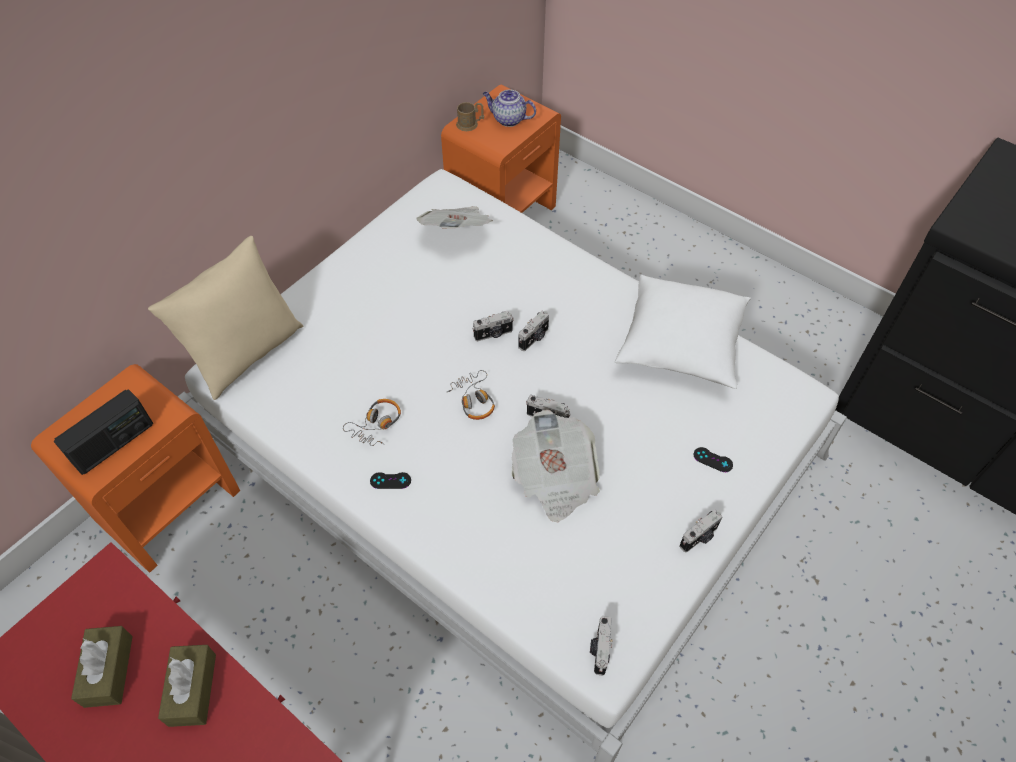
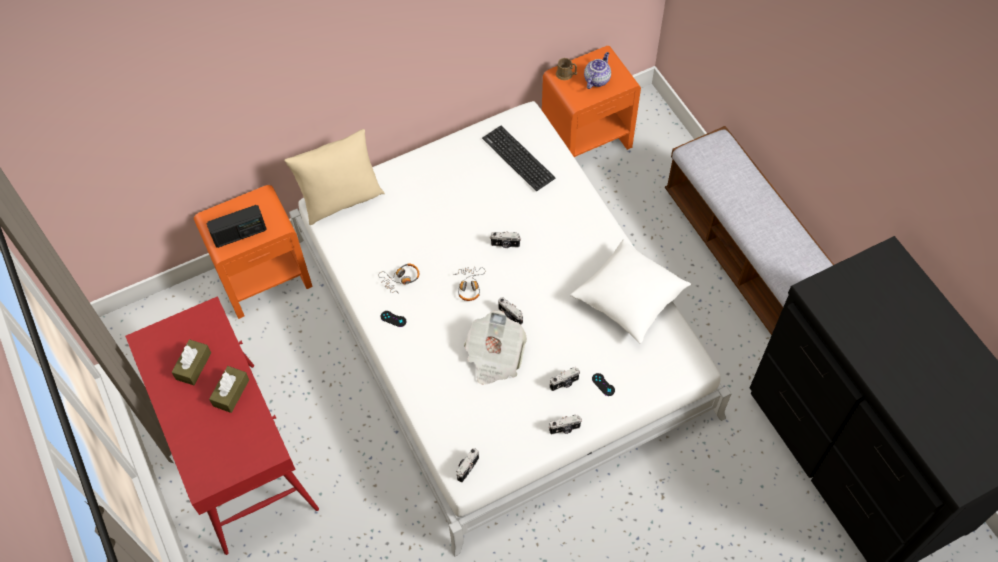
camera: 25 degrees right, 5 degrees up
newspaper [417,206,493,229] -> keyboard [482,126,555,191]
teapot [483,90,536,127] -> teapot turned 75 degrees clockwise [584,52,611,89]
camera [518,311,549,351] -> camera moved to [549,367,580,391]
none -> bench [665,126,834,335]

